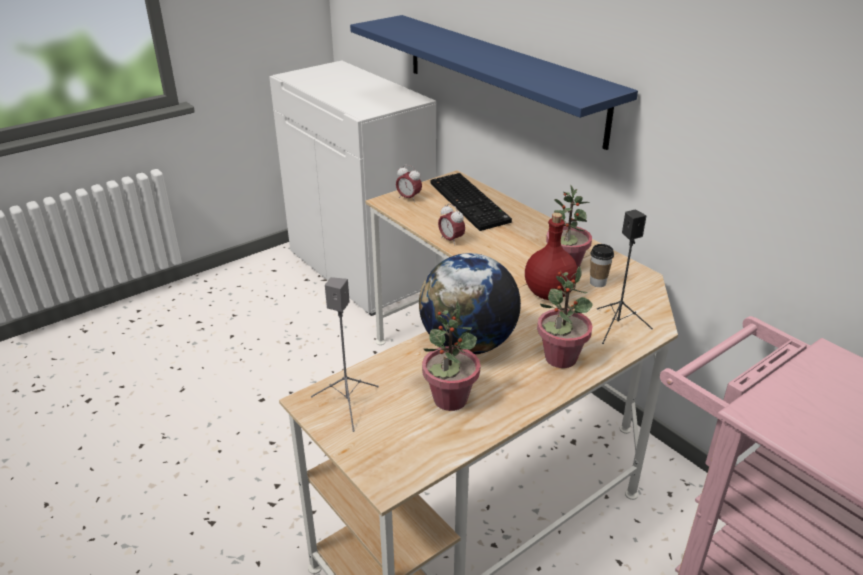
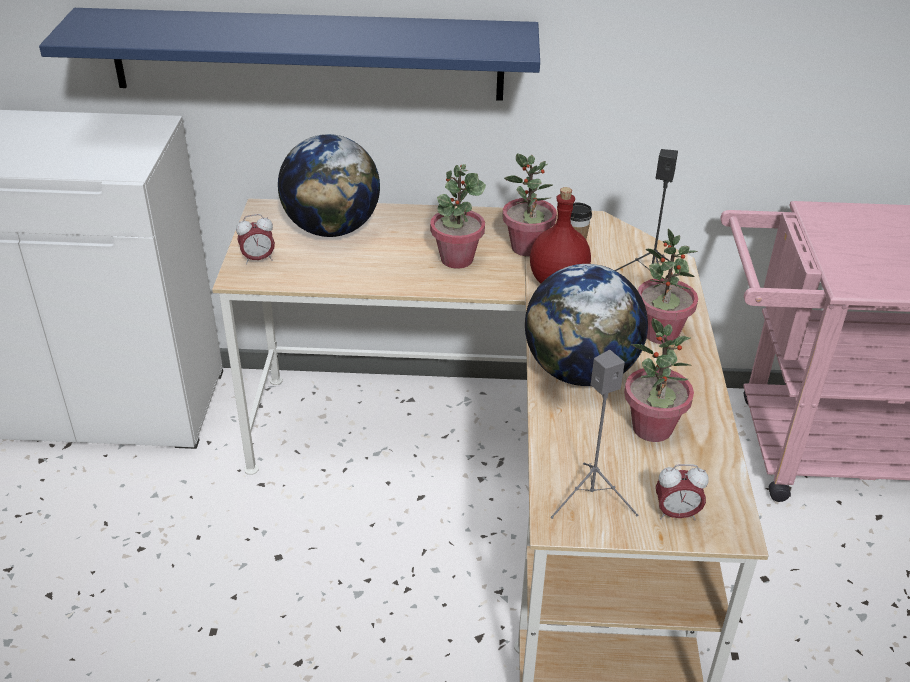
camera: 50 degrees left, 5 degrees up
keyboard [431,173,512,231] -> globe [278,134,380,237]
alarm clock [438,203,465,246] -> alarm clock moved to [656,464,709,521]
none -> potted plant [430,164,486,269]

